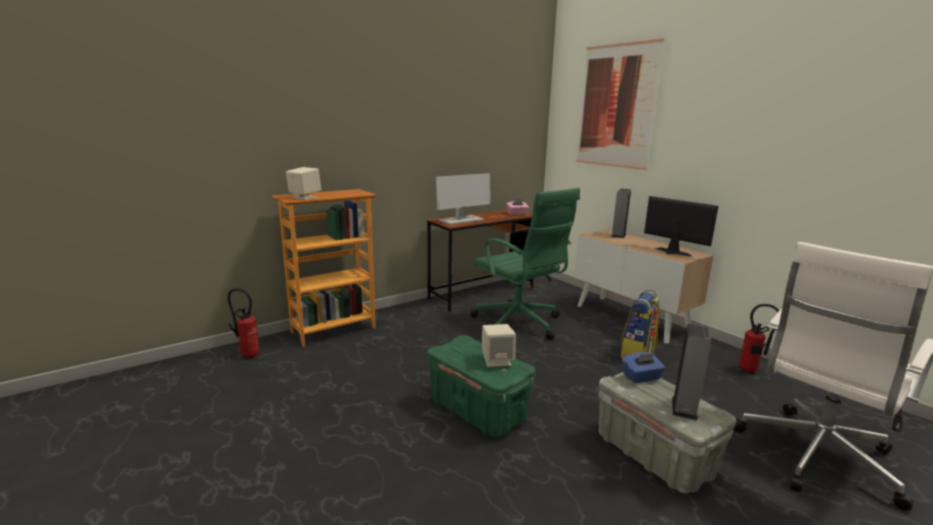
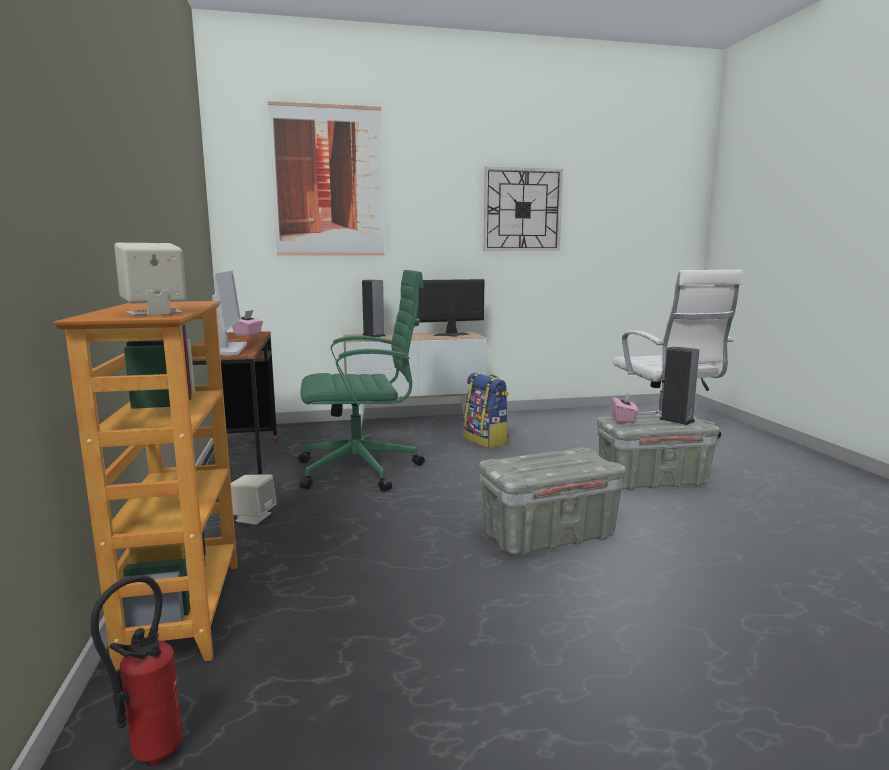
camera: 65 degrees left, 5 degrees down
green storage box [427,335,535,437] -> grey storage box [479,448,626,556]
beige speaker [482,324,516,367] -> beige speaker moved to [231,474,277,525]
blue tissue box [622,352,665,383] -> pink tissue box [611,393,638,423]
fire extinguisher [739,304,779,374] -> none
none -> wall clock [484,167,563,251]

